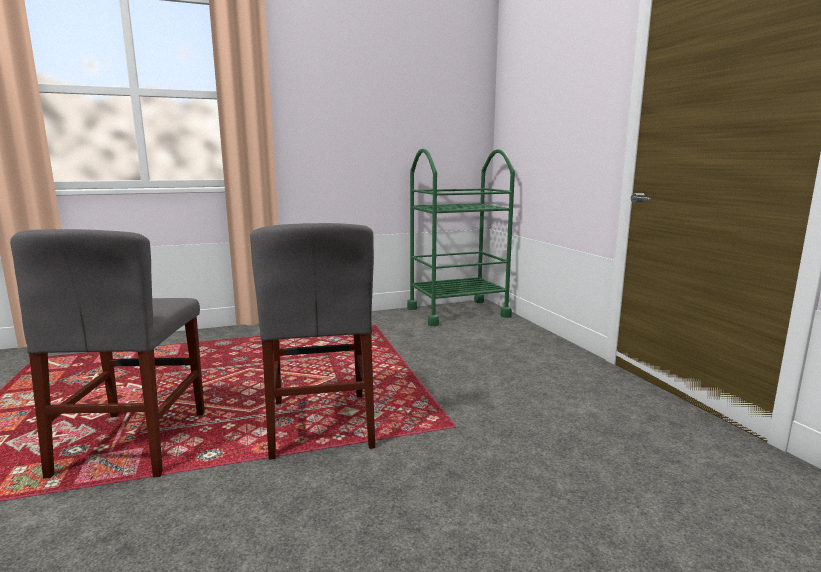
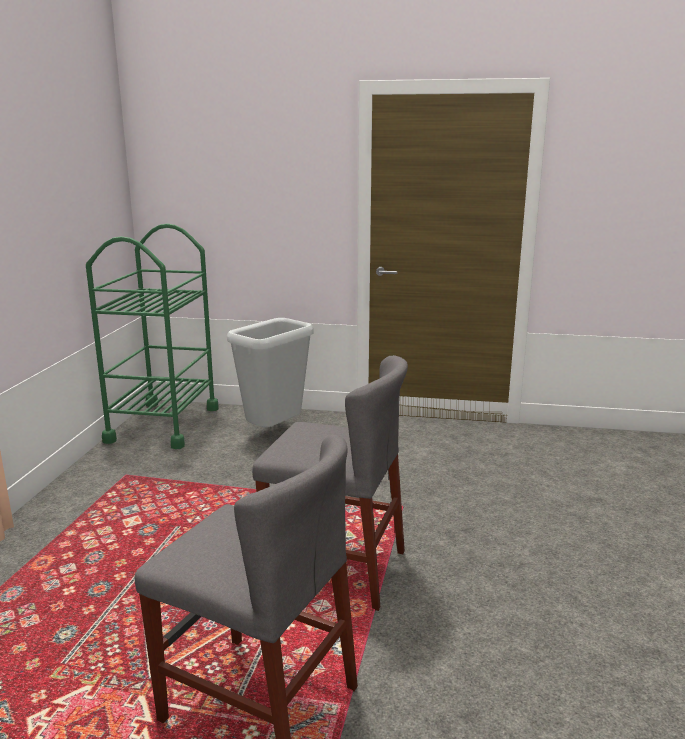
camera: 60 degrees left, 5 degrees up
none -> grey trash can [227,318,314,428]

